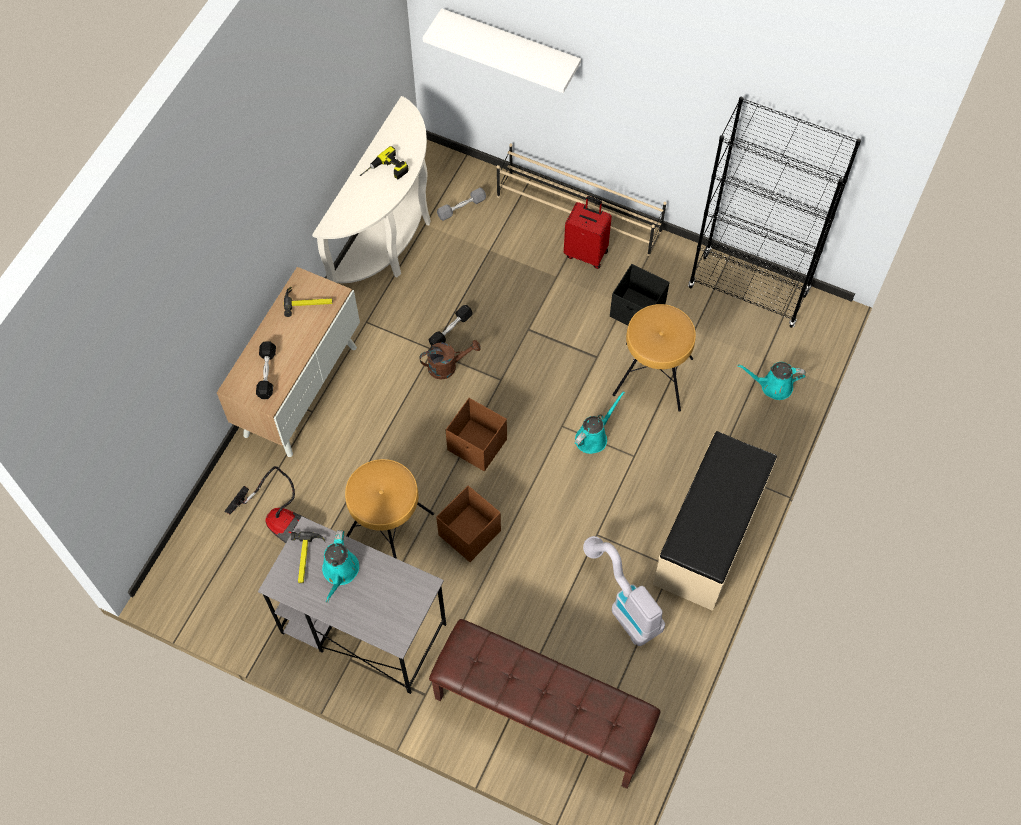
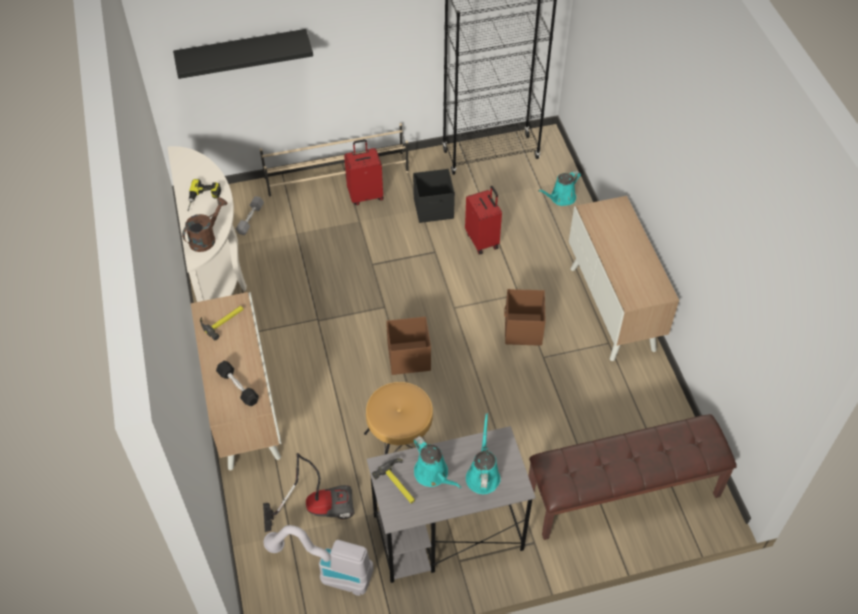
camera: 40 degrees left, 10 degrees down
brown watering can [419,340,480,380] -> brown watering can moved to [182,197,227,252]
white shelf [423,8,581,93] -> black shelf [173,29,313,79]
black dumbbell [428,305,473,346] -> none
brown storage box [436,485,501,562] -> brown storage box moved to [504,289,546,346]
turquoise watering can [575,391,625,454] -> turquoise watering can moved to [466,413,501,494]
vacuum cleaner [583,536,665,646] -> vacuum cleaner moved to [264,525,374,596]
brown stool [612,304,696,412] -> red suitcase [465,186,502,254]
beige bench [653,431,777,611] -> cabinet [569,196,679,361]

